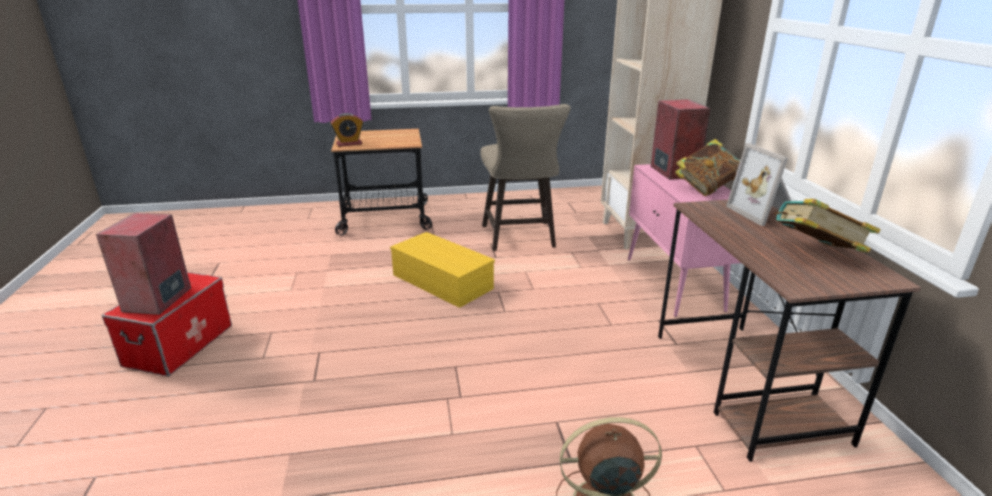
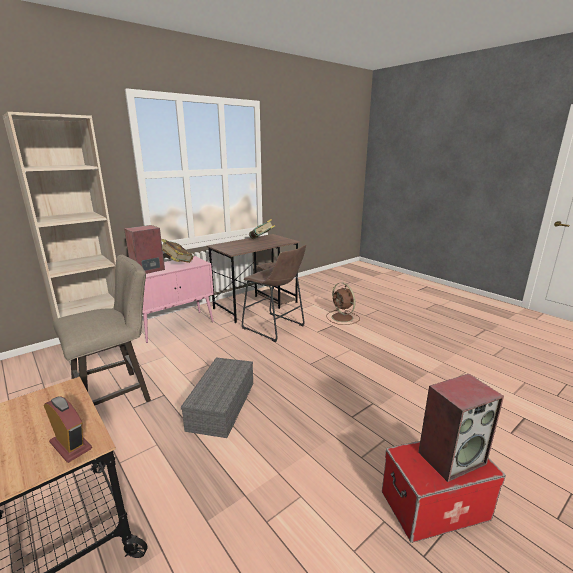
camera: 120 degrees left, 5 degrees down
yellow storage box [390,232,495,308] -> grey storage box [181,357,253,438]
picture frame [726,143,791,226] -> none
none -> brown stool [242,245,306,342]

